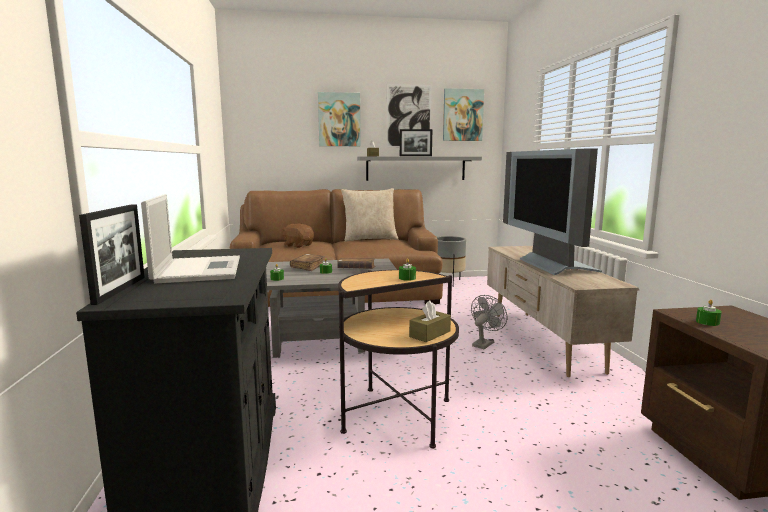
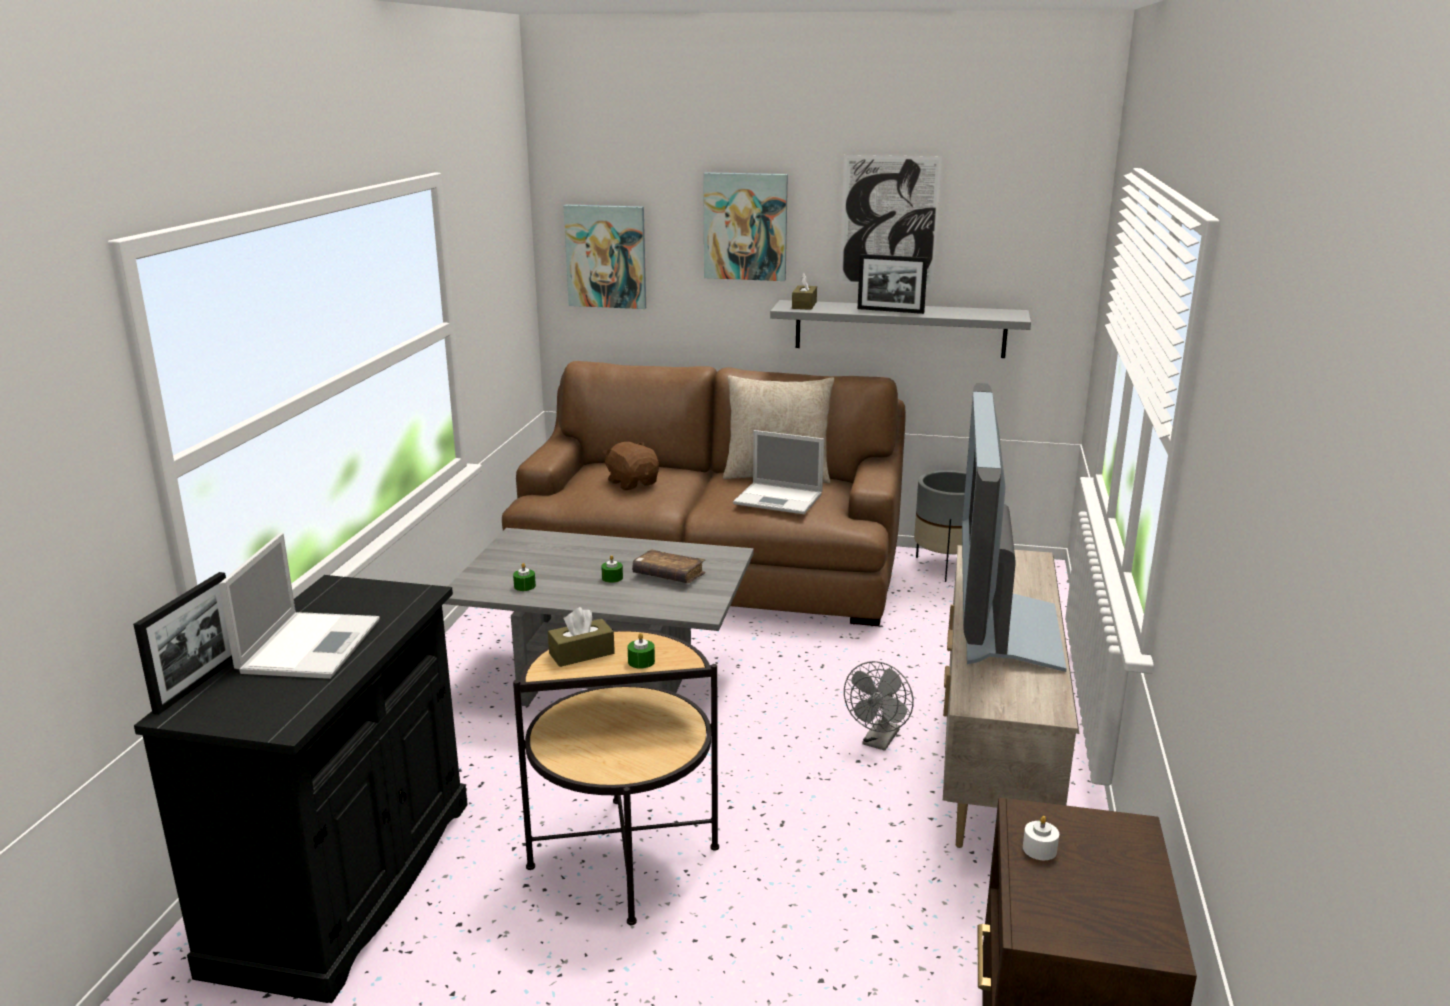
camera: 20 degrees right, 10 degrees up
brown book [290,254,325,271] -> none
brown tissue box [409,300,451,342] -> brown tissue box moved to [548,607,615,667]
picture [443,88,484,141] -> picture moved to [564,205,646,309]
grey fan [471,295,507,349] -> grey fan turned 150 degrees clockwise [844,661,914,751]
green candle [696,300,722,326] -> white candle [1023,816,1059,860]
none -> laptop [733,430,824,514]

